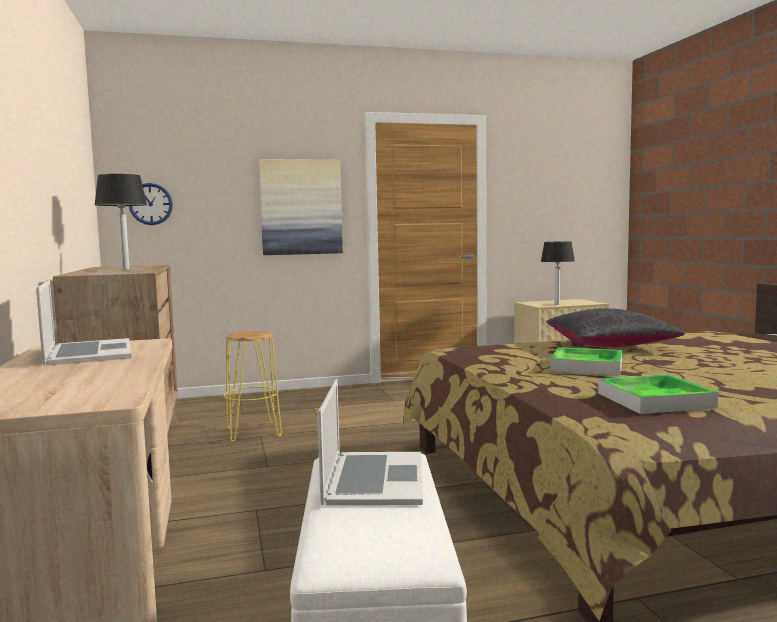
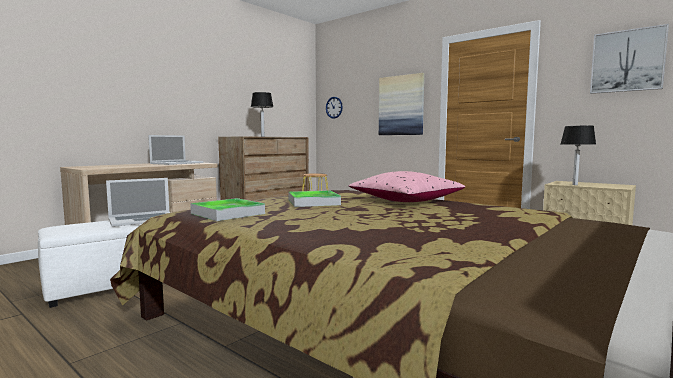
camera: 55 degrees right, 0 degrees up
black pillow [546,308,685,347] -> pink pillow [348,171,465,202]
none -> picture [590,24,669,94]

